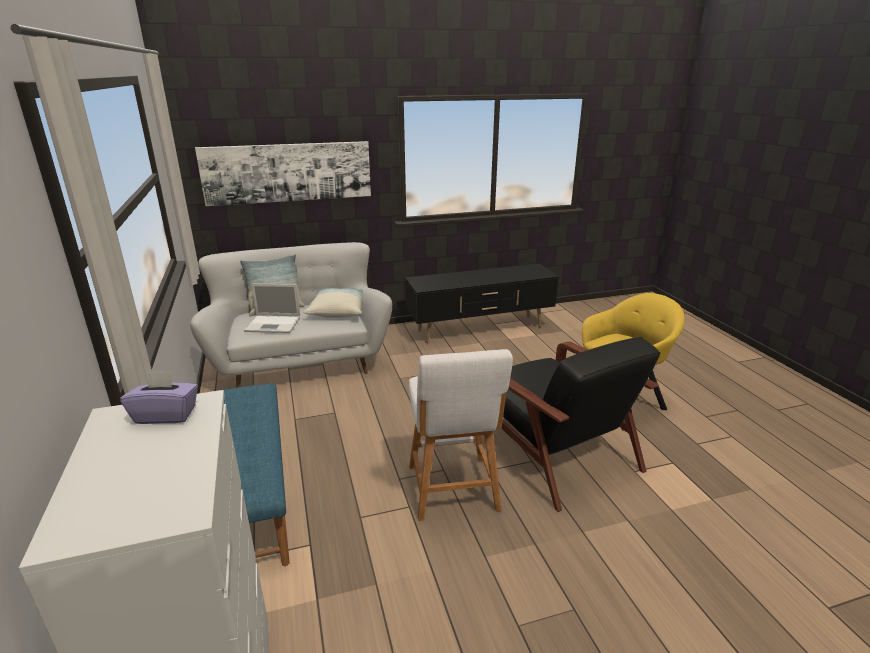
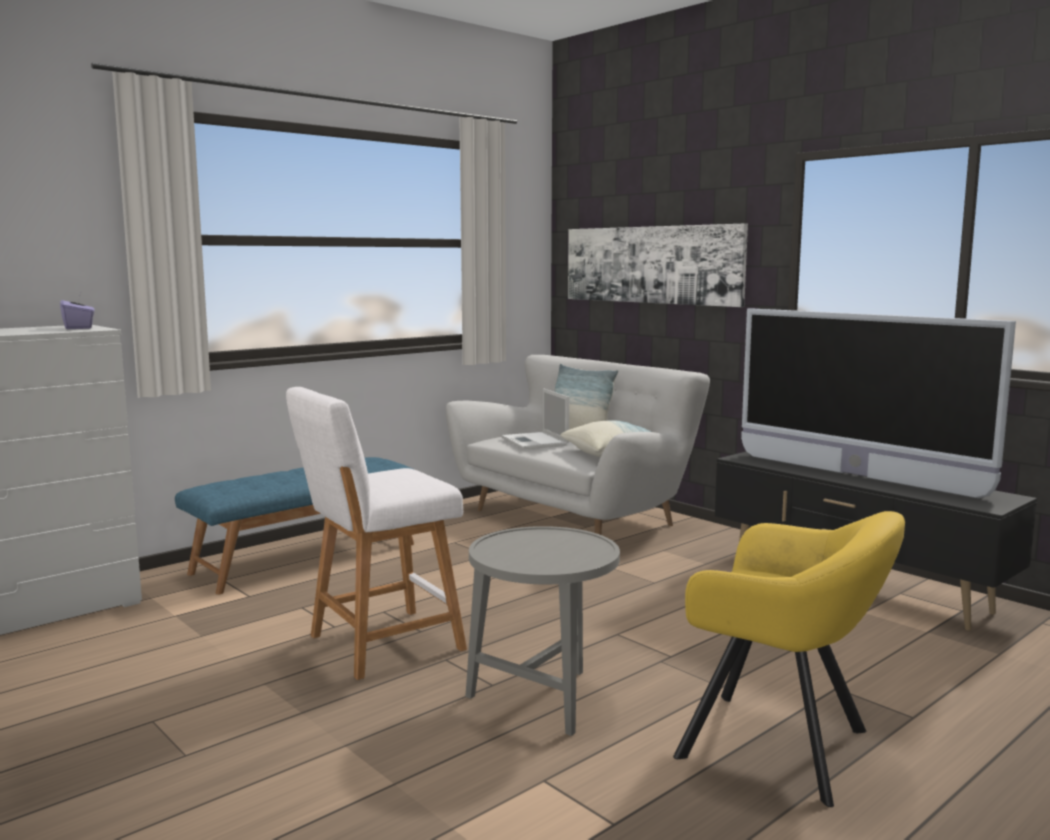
camera: 65 degrees right, 15 degrees down
black armchair [501,337,660,512] -> grey side table [465,526,620,736]
none -> television [741,309,1016,498]

